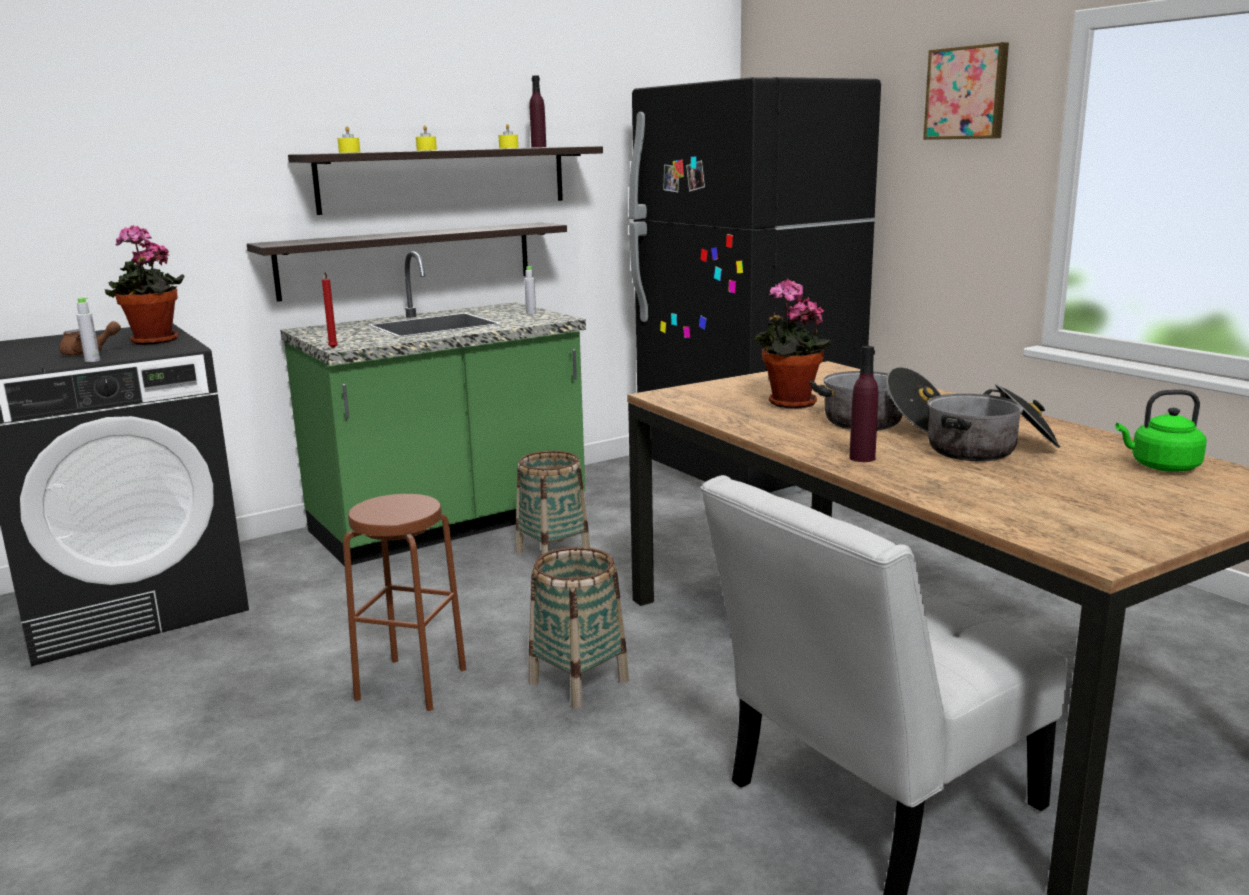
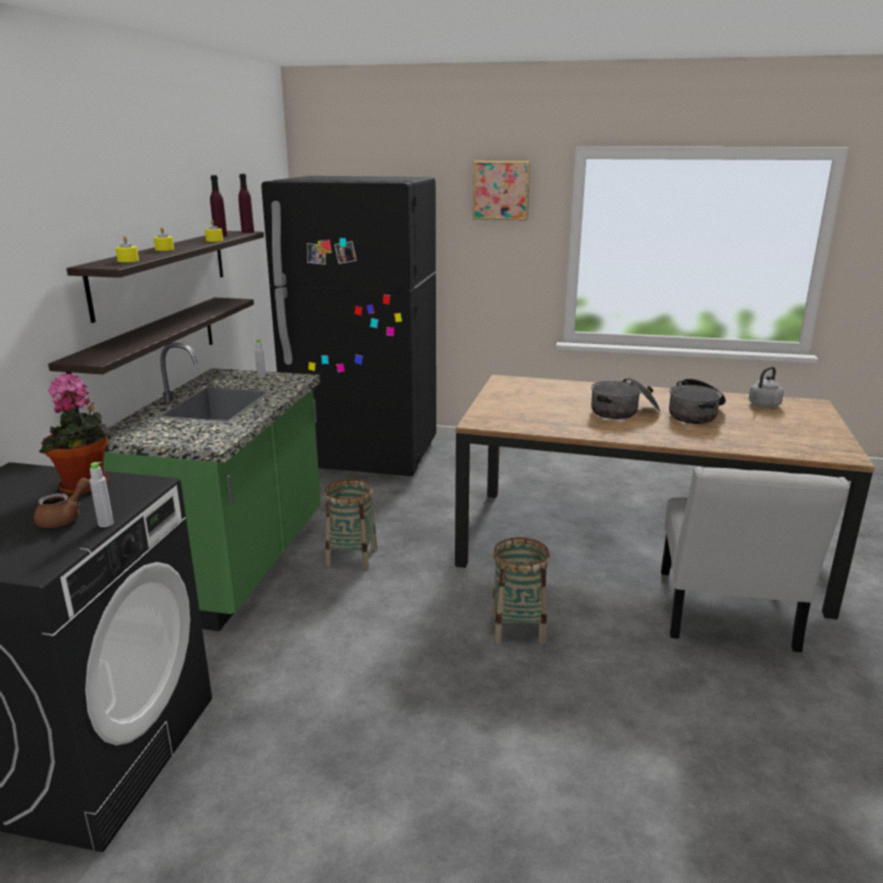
camera: 45 degrees left, 5 degrees up
red candle [322,273,338,348] -> none
brown stool [343,494,466,711] -> none
potted plant [754,279,832,409] -> none
purple bottle [850,346,879,462] -> purple bottle moved to [238,174,254,233]
green kettle [1116,390,1207,472] -> grey kettle [749,367,784,407]

